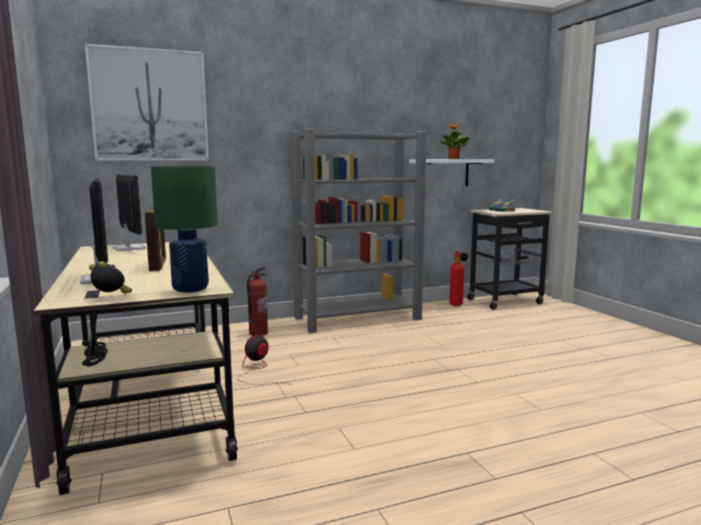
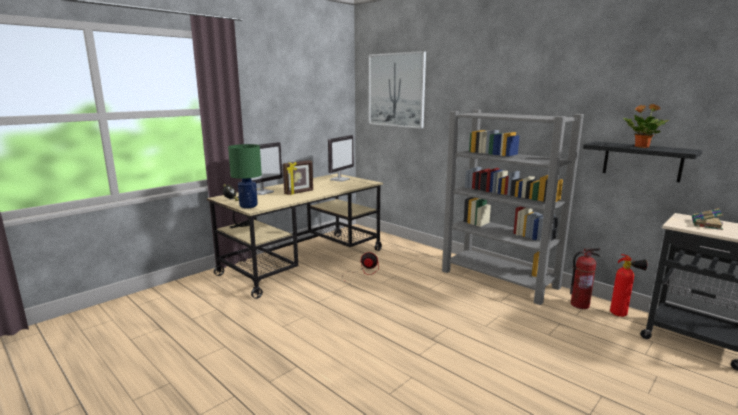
camera: 65 degrees right, 5 degrees up
fire extinguisher [247,267,268,336] -> fire extinguisher moved to [570,248,600,309]
white shelf [409,159,494,186] -> black shelf [583,141,703,183]

